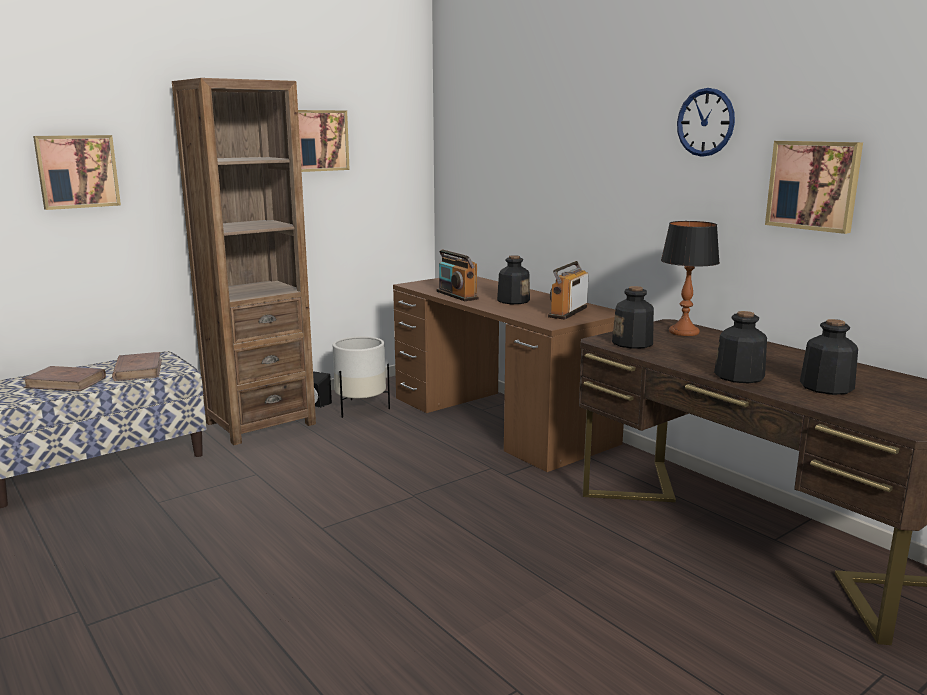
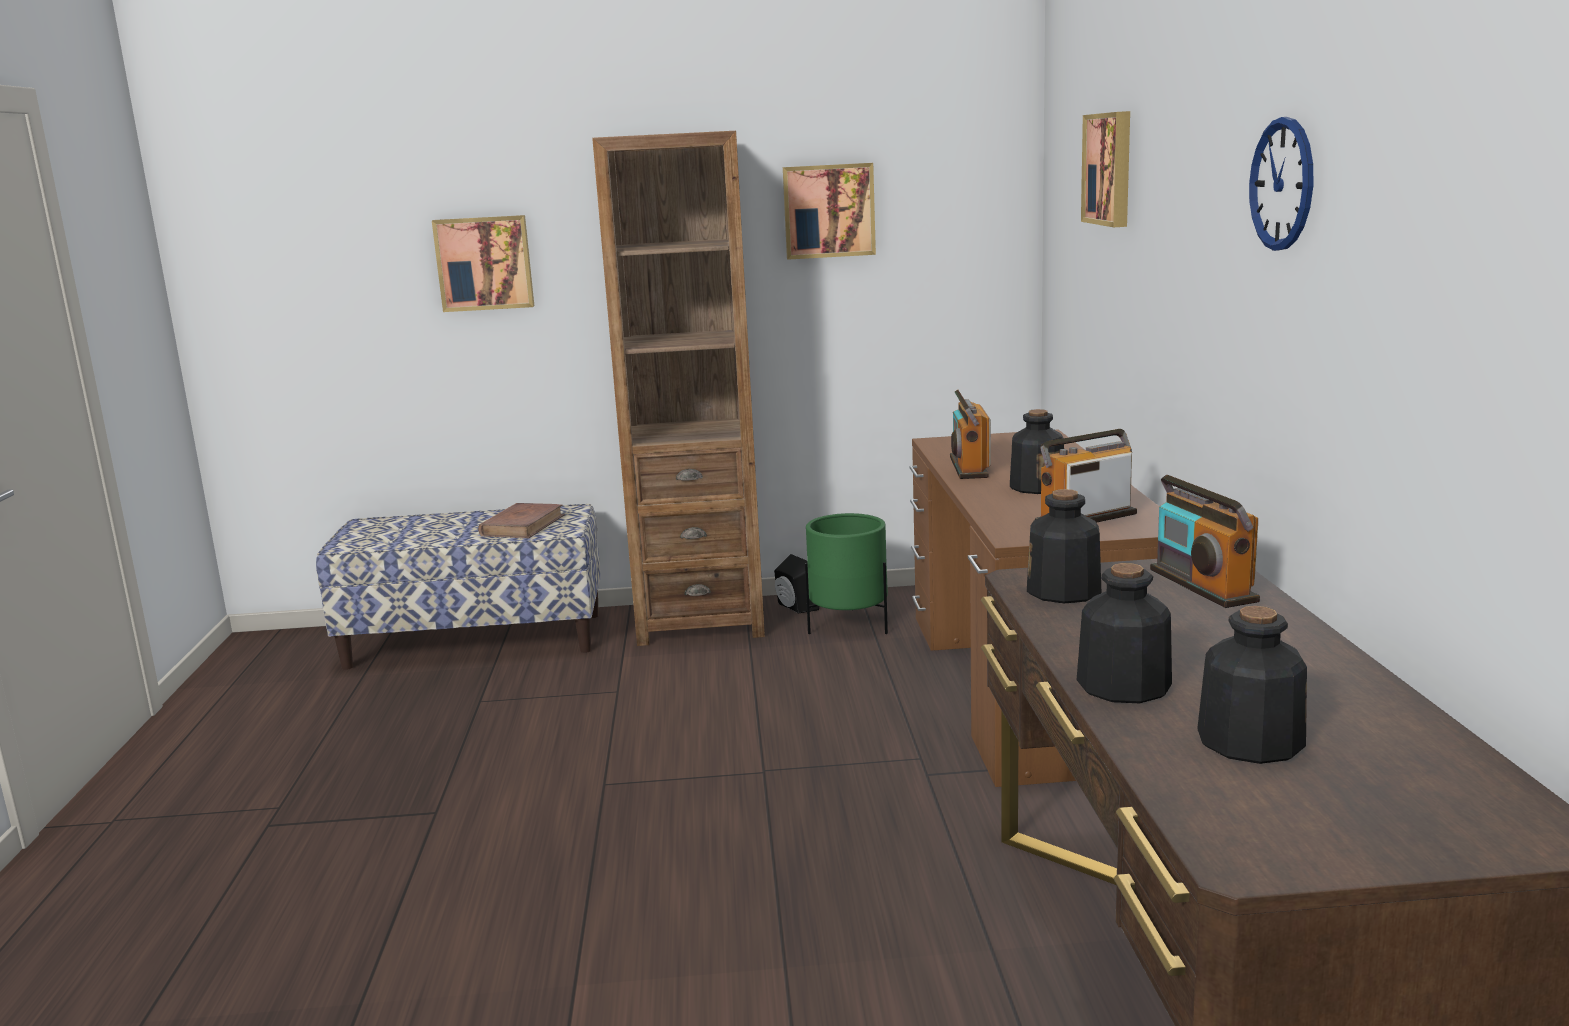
camera: 35 degrees right, 0 degrees up
brown book [22,366,106,391] -> none
white planter [333,336,390,418] -> green planter [805,513,888,634]
table lamp [661,221,720,336] -> radio [1150,475,1260,608]
picture [765,141,863,234] -> picture moved to [1081,111,1130,227]

